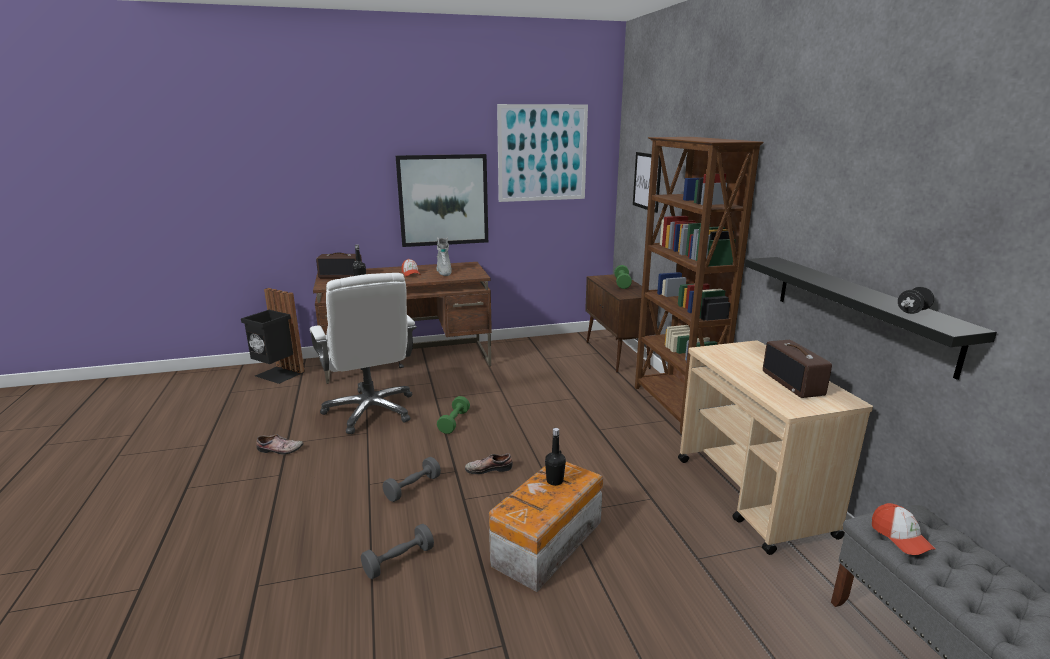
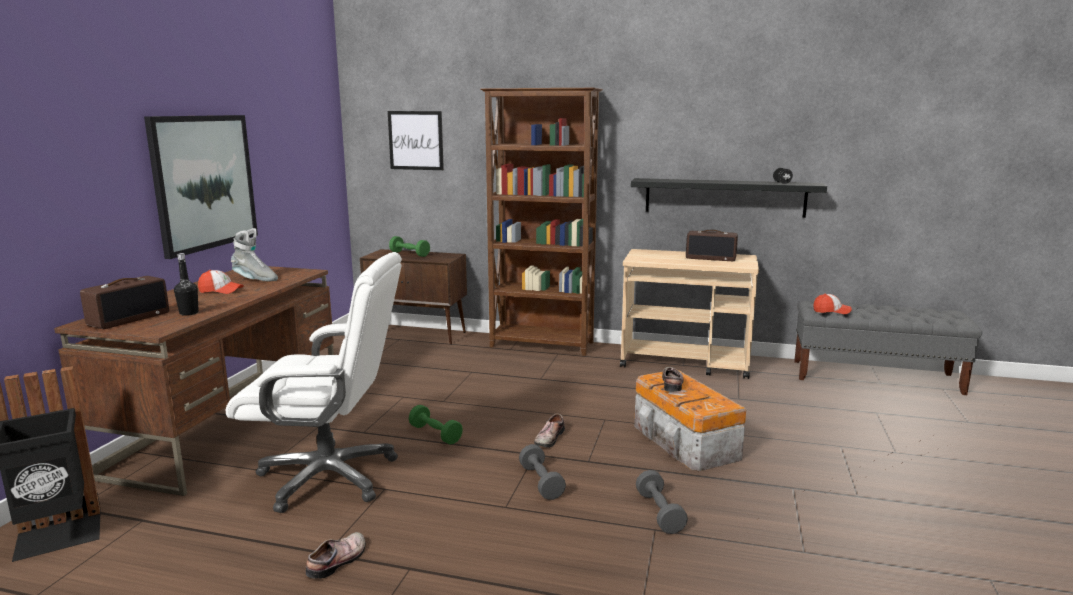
camera: 60 degrees left, 5 degrees down
picture [497,104,588,202] -> none
black bottle [545,428,566,486] -> shoe [662,367,684,392]

